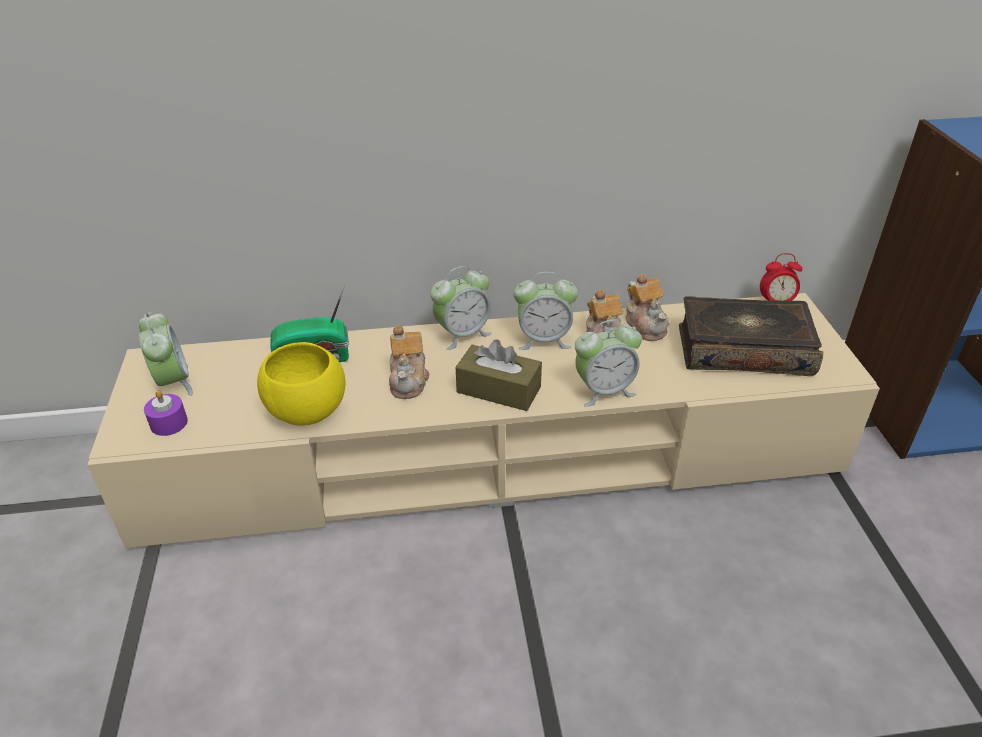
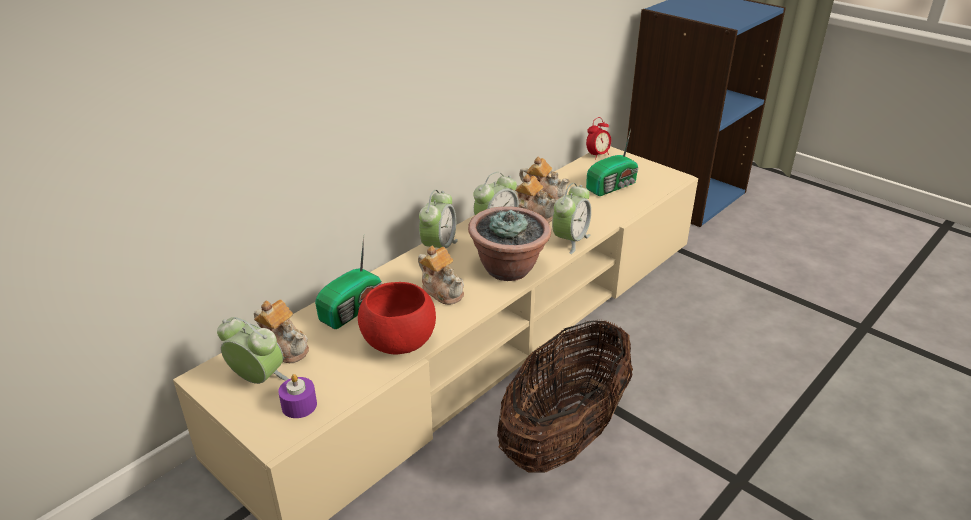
camera: 40 degrees left, 5 degrees down
yellow bowl [257,342,345,426] -> red bowl [358,282,436,354]
brown tissue box [456,339,542,411] -> potted plant [468,206,551,281]
book [679,296,823,376] -> radio [586,129,638,196]
none -> teapot [254,300,309,363]
none -> basket [497,319,633,473]

